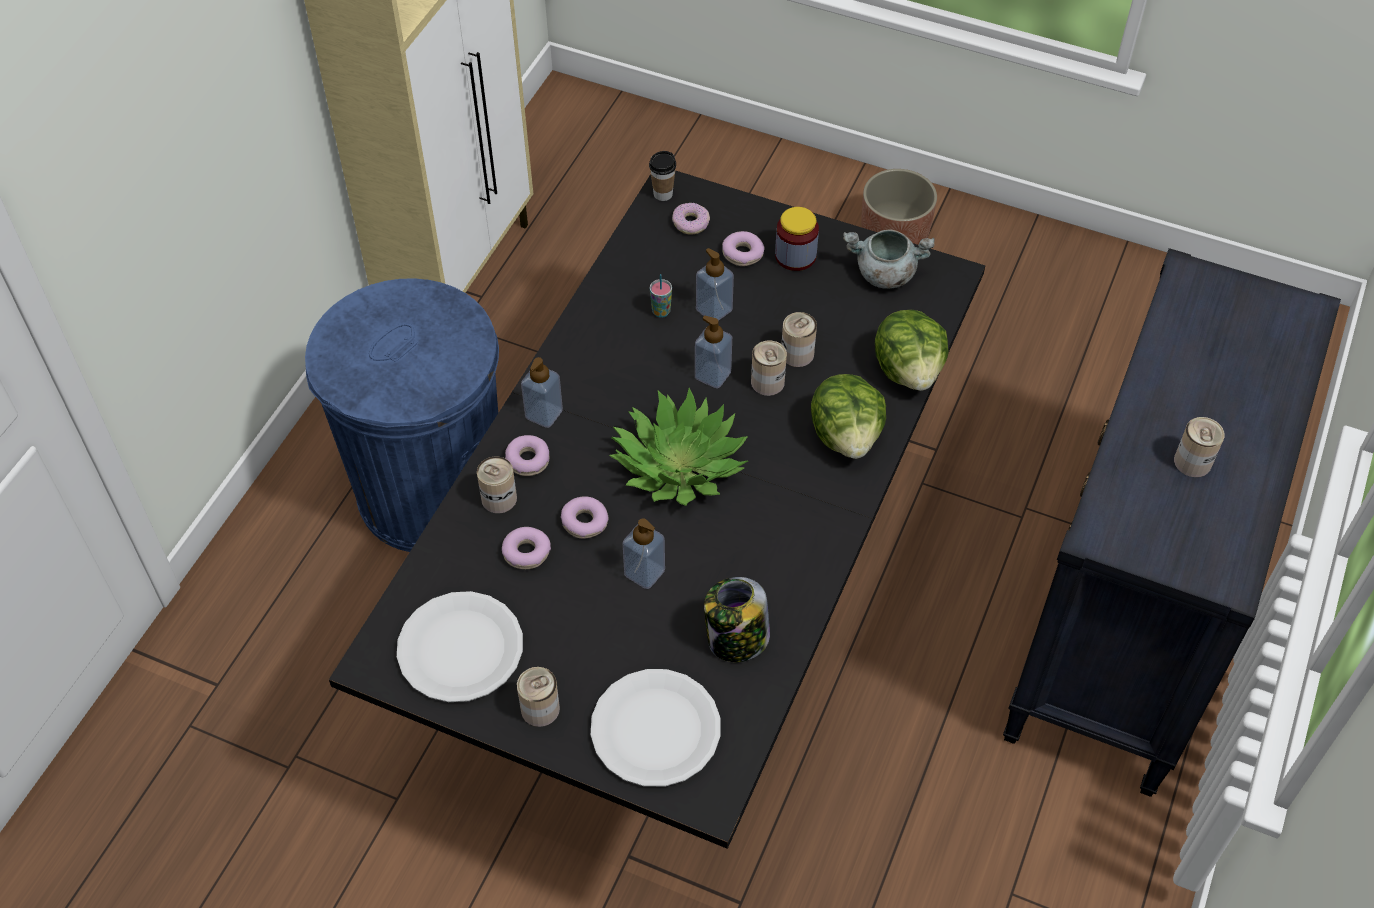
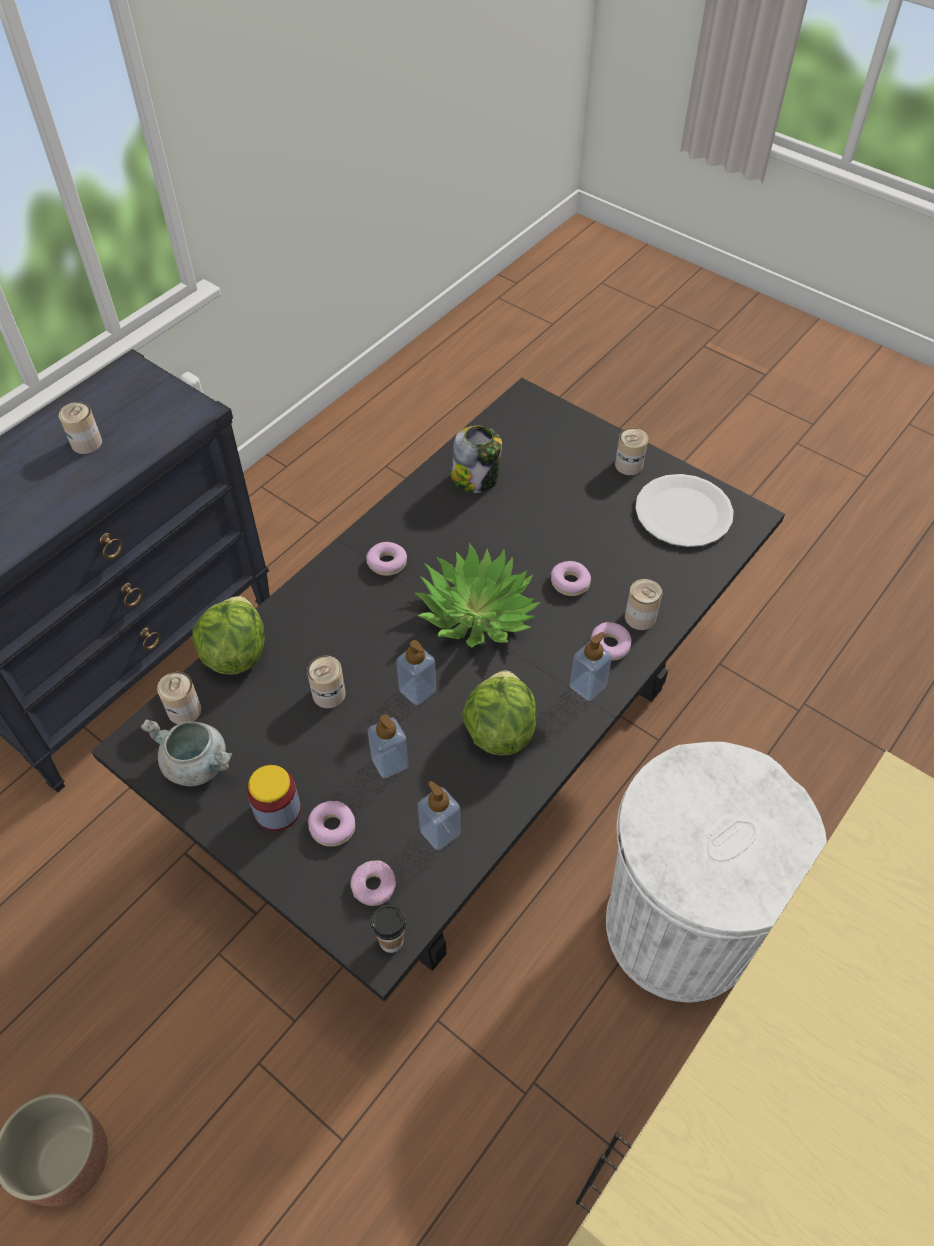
camera: 165 degrees left, 0 degrees up
blue trash can [305,278,499,552] -> white trash can [606,742,827,1003]
donut [502,527,551,569] -> donut moved to [366,542,407,576]
white plate [591,669,720,787] -> none
soap dispenser [623,518,665,589] -> soap dispenser moved to [418,781,460,850]
cup [650,274,672,318] -> none
can [751,340,787,396] -> can moved to [157,672,202,724]
lettuce [811,374,886,459] -> lettuce moved to [461,670,536,755]

